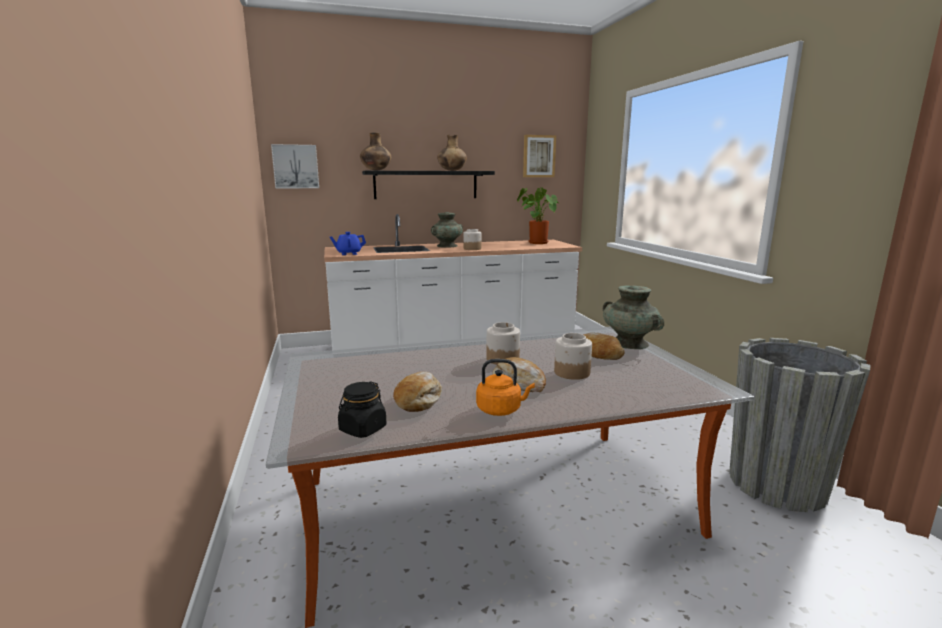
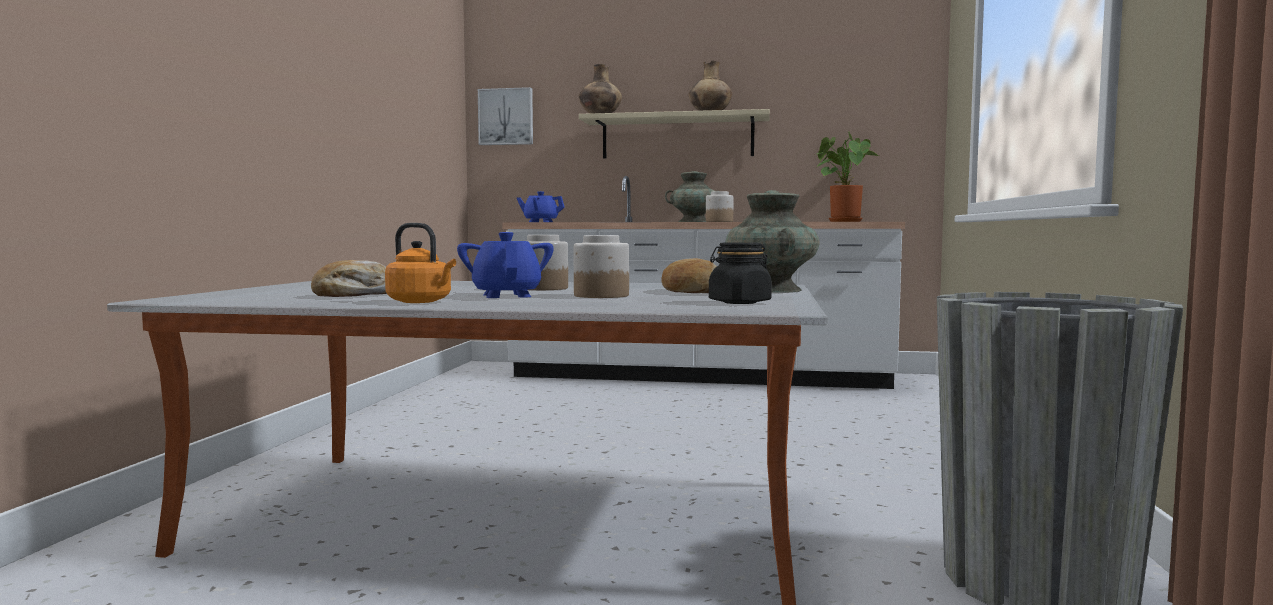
camera: 25 degrees right, 10 degrees down
black jar [338,381,386,438] -> black jar moved to [709,242,772,304]
black shelf [362,171,495,199] -> beige shelf [579,109,770,159]
bread [493,357,546,392] -> blue teapot [457,232,554,298]
picture [523,135,556,177] -> none

